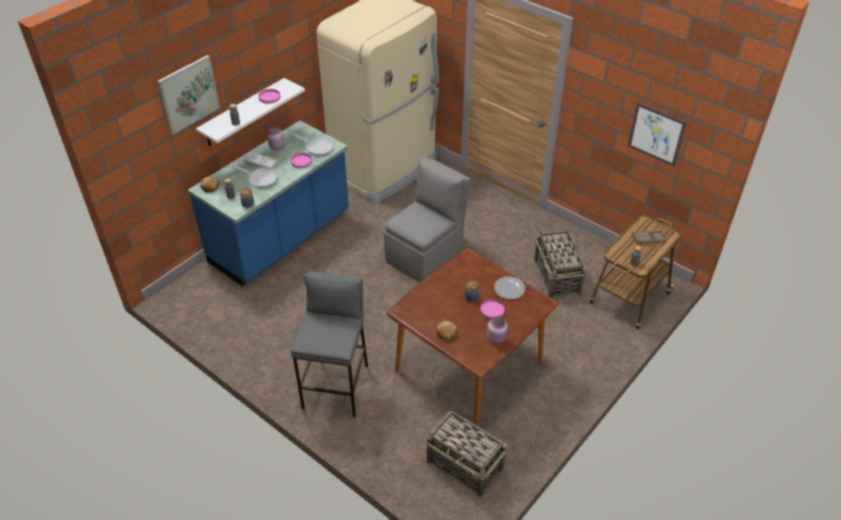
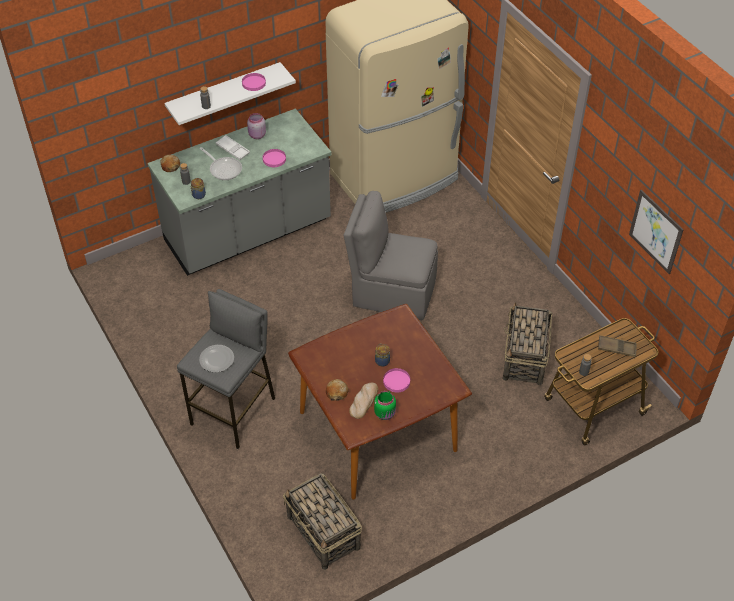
camera: 20 degrees right, 5 degrees up
picture [157,55,220,135] -> none
blue counter [188,120,349,286] -> grey counter [148,109,331,276]
frying pan [292,133,334,156] -> none
grey chair [384,158,470,282] -> grey chair turned 135 degrees counterclockwise [344,191,438,320]
pink jar [487,316,508,344] -> green jar [374,391,396,420]
plate [494,277,525,299] -> plate moved to [199,345,234,372]
none -> bread [349,383,378,419]

